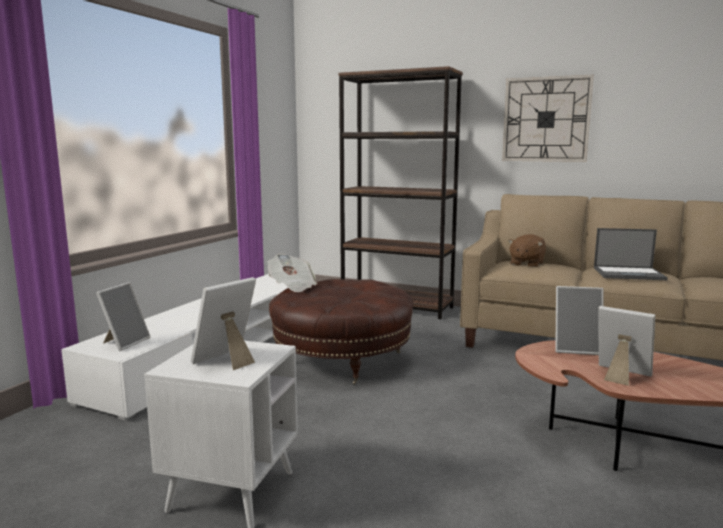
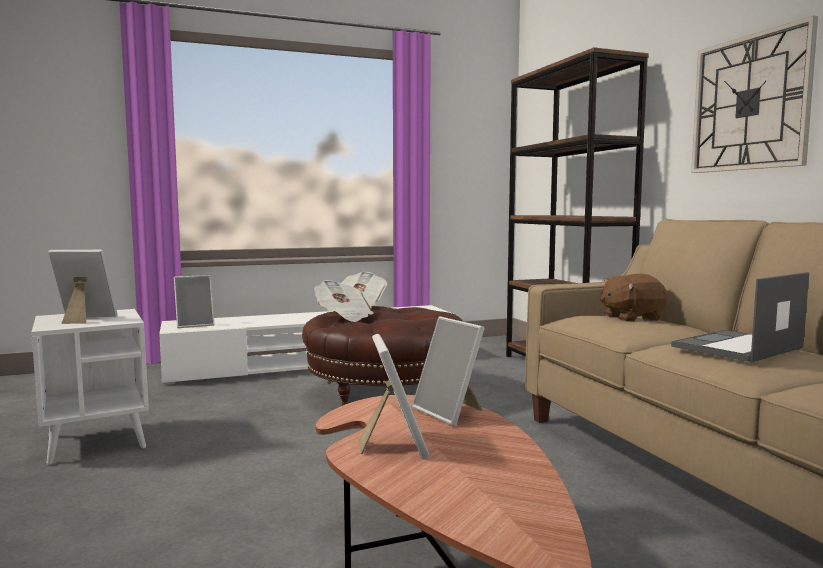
camera: 45 degrees right, 5 degrees down
laptop [594,228,668,280] -> laptop turned 90 degrees clockwise [671,272,809,362]
none -> newspaper [314,280,374,322]

